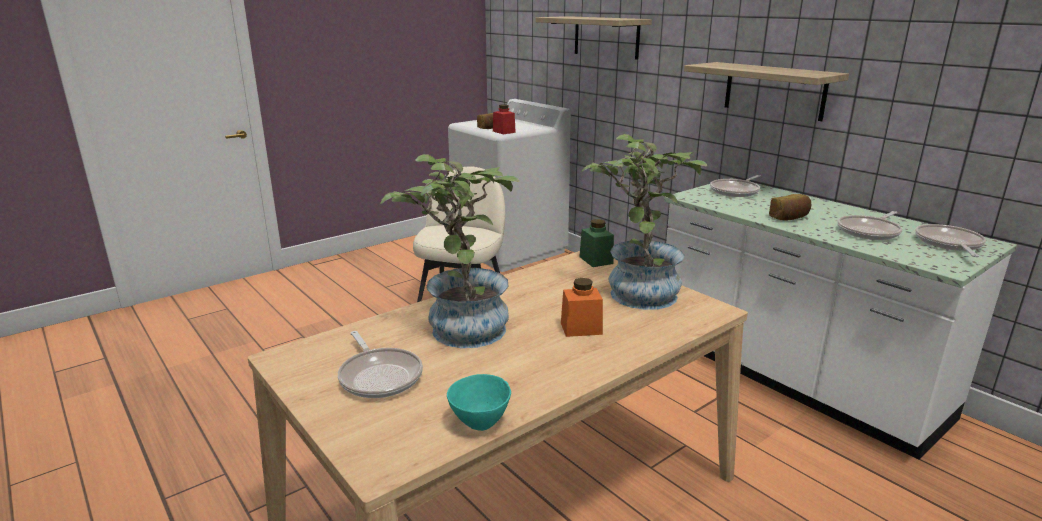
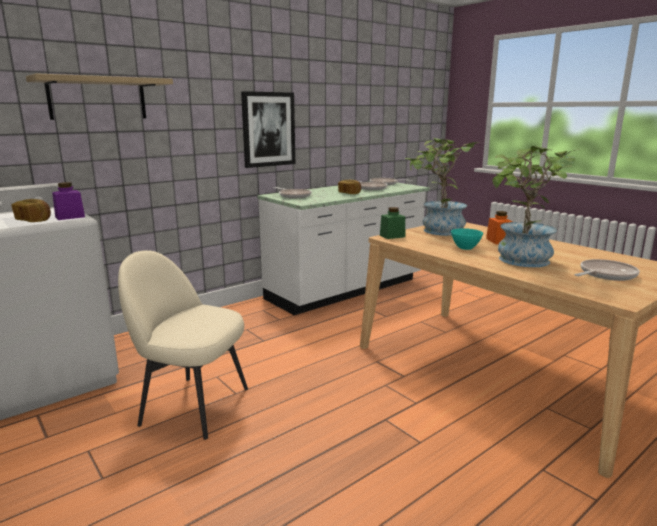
camera: 90 degrees left, 5 degrees down
turquoise bowl [447,374,511,431] -> turquoise bowl moved to [451,228,483,250]
red jar [493,104,516,134] -> purple jar [52,182,85,220]
shelf [684,62,849,121] -> picture [241,91,295,168]

